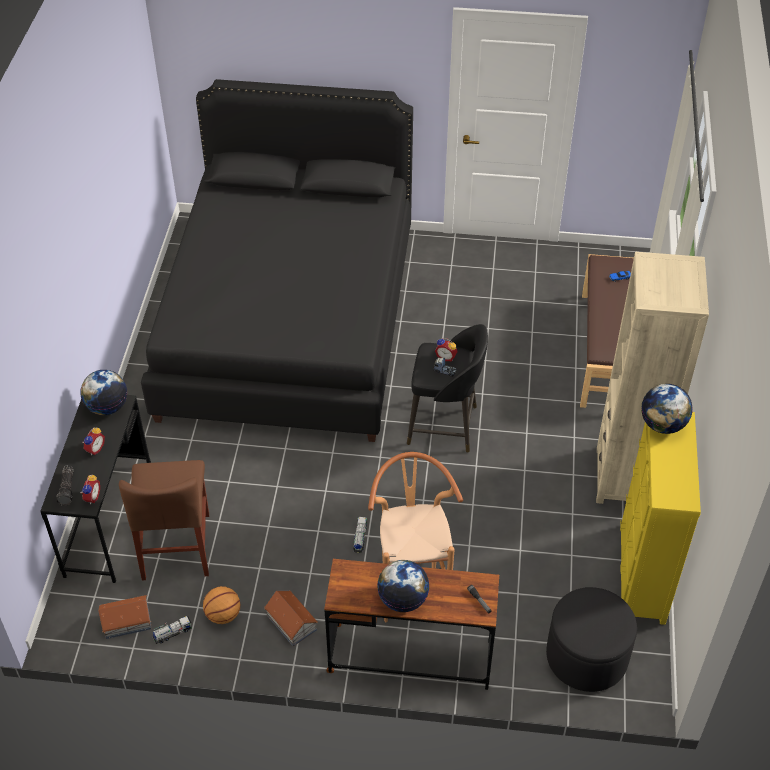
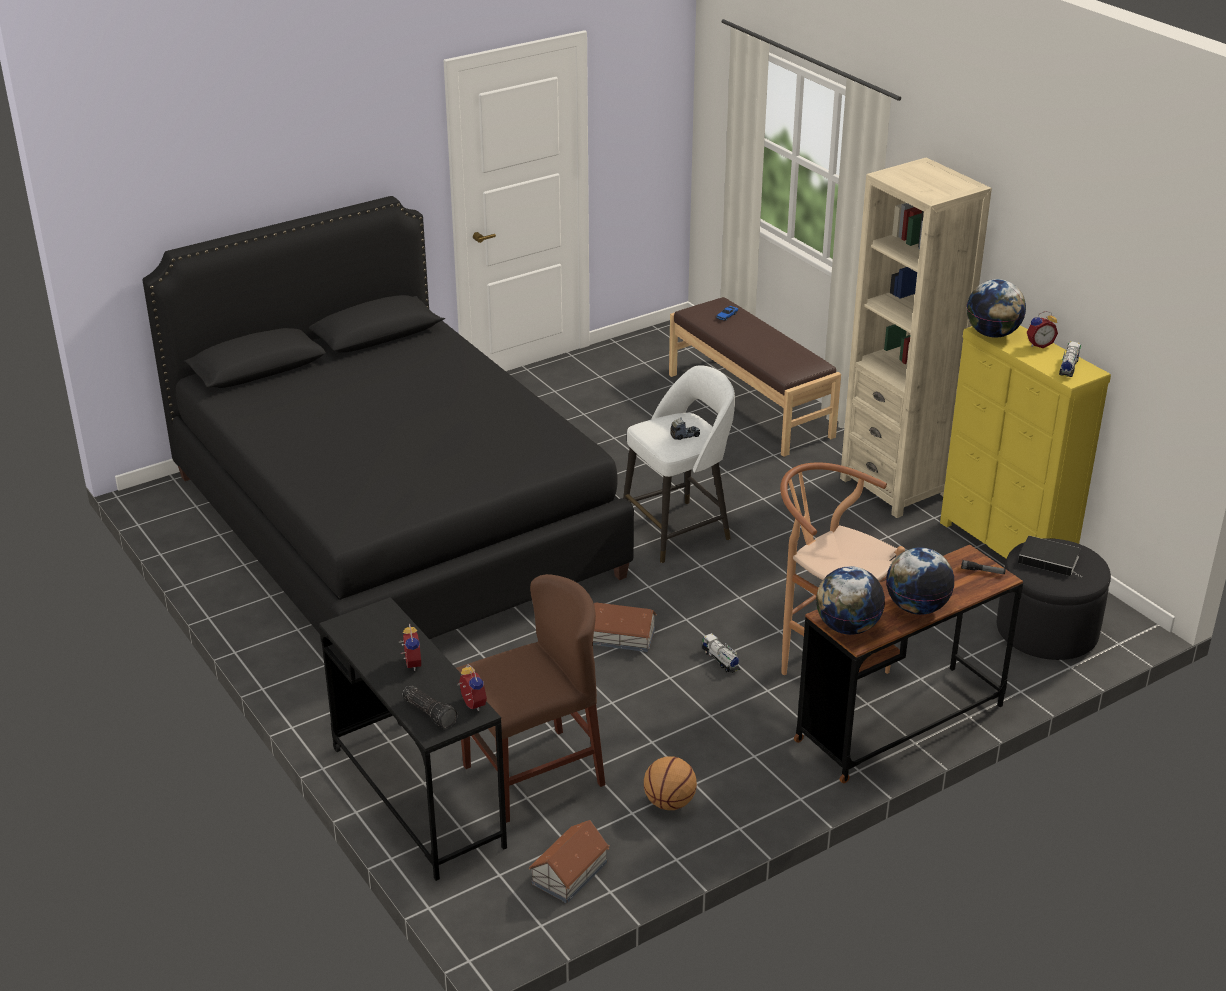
camera: 40 degrees left, 15 degrees down
globe [80,370,127,415] -> globe moved to [816,566,885,635]
brown chair [119,460,209,580] -> brown chair turned 75 degrees counterclockwise [456,574,605,823]
toy truck [153,616,192,644] -> toy truck moved to [1059,341,1081,377]
toy house [264,590,318,646] -> toy house moved to [593,602,657,652]
black stool [407,324,488,453] -> white stool [623,365,735,563]
alarm clock [435,338,458,361] -> alarm clock moved to [1027,311,1058,348]
none -> book [1018,536,1082,577]

